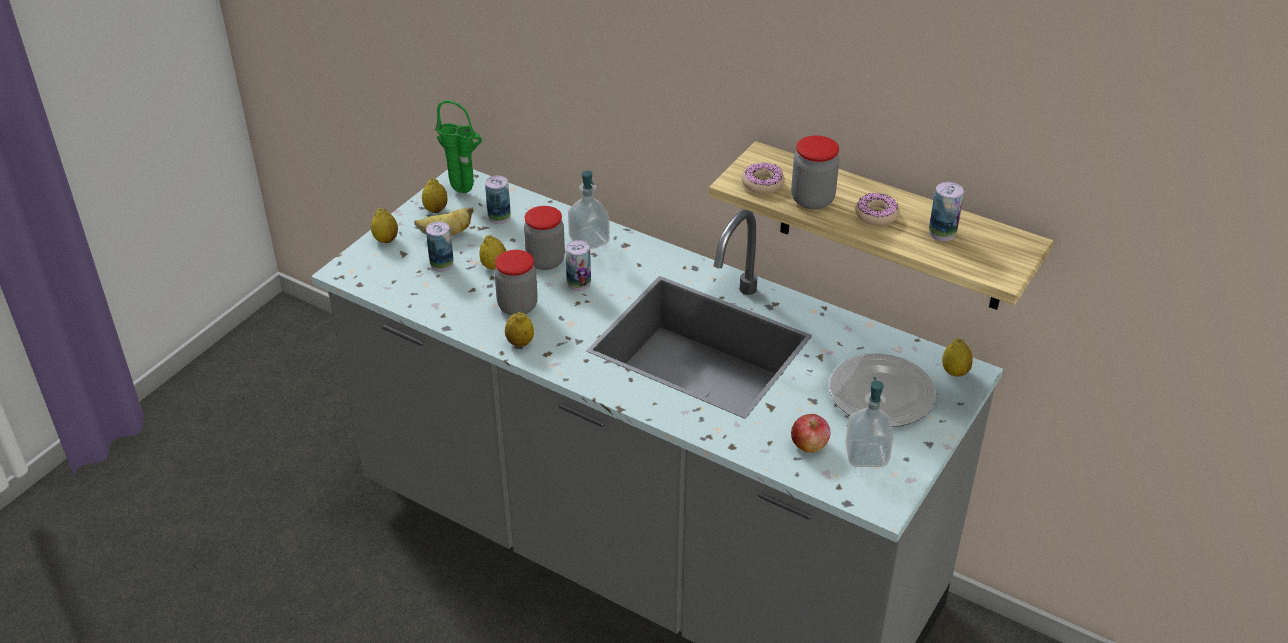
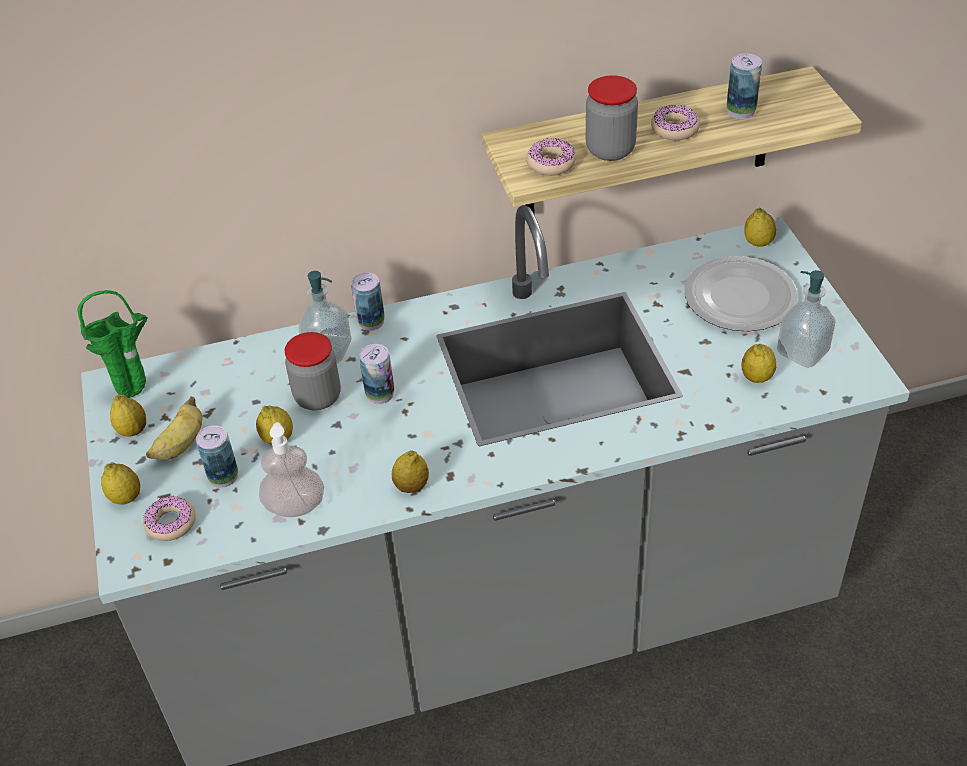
camera: 45 degrees left, 5 degrees up
can [485,176,511,224] -> can moved to [351,272,385,331]
jar [494,250,538,315] -> none
apple [791,414,831,453] -> lemon [742,344,776,383]
none -> donut [143,496,196,541]
none -> soap dispenser [259,422,324,517]

